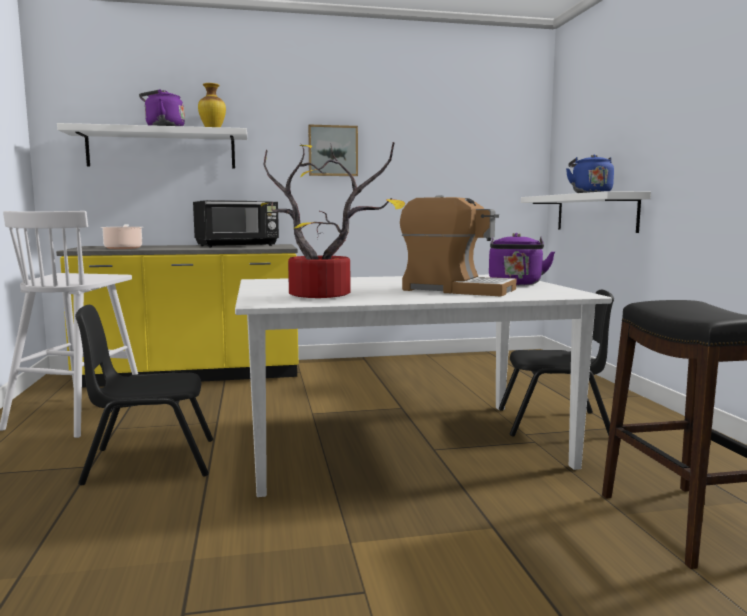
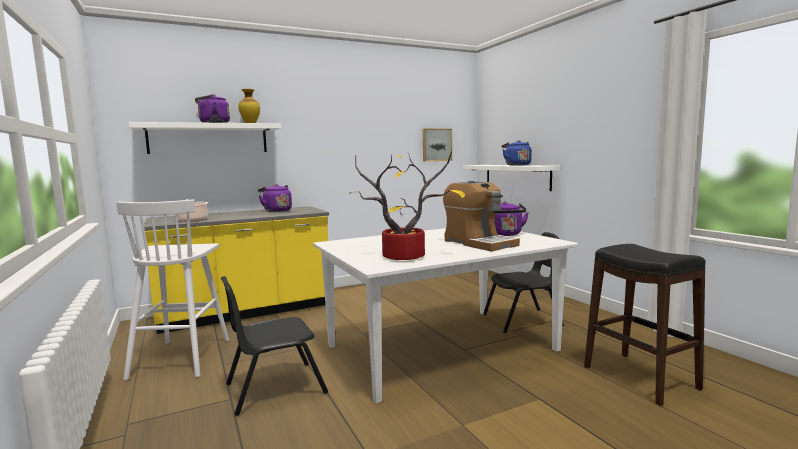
camera: 15 degrees left, 0 degrees up
black microwave [193,200,279,247] -> purple kettle [258,184,292,212]
picture [308,125,358,176] -> picture moved to [423,129,452,162]
coffee machine [400,195,516,296] -> coffee machine turned 45 degrees clockwise [443,181,520,251]

